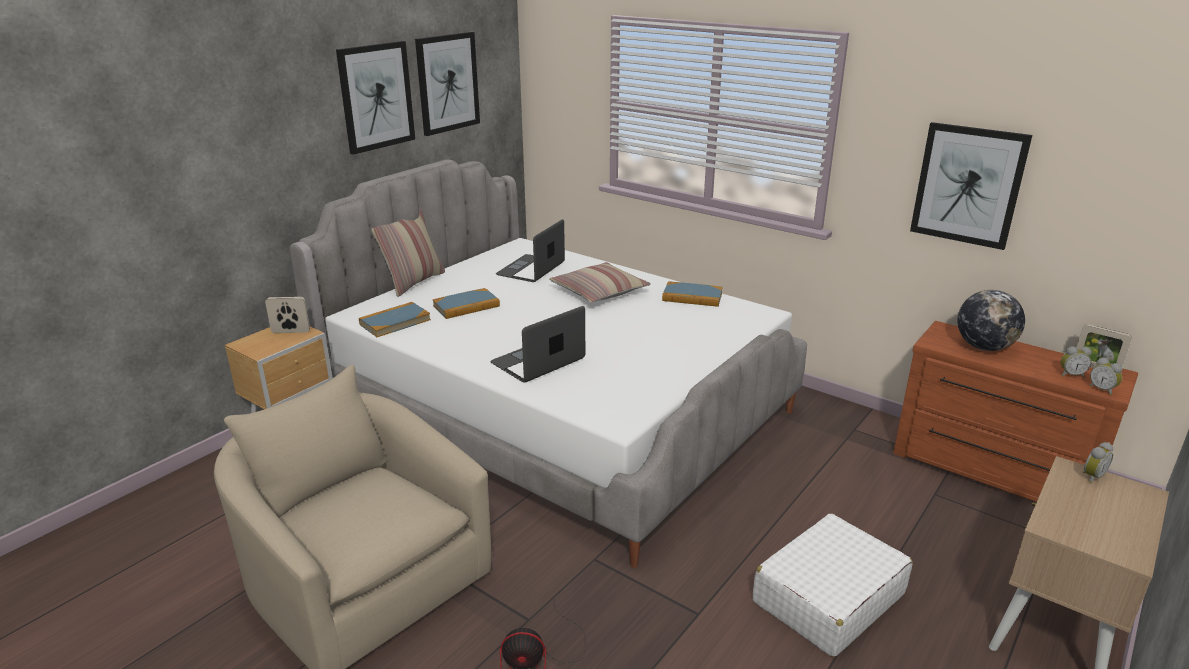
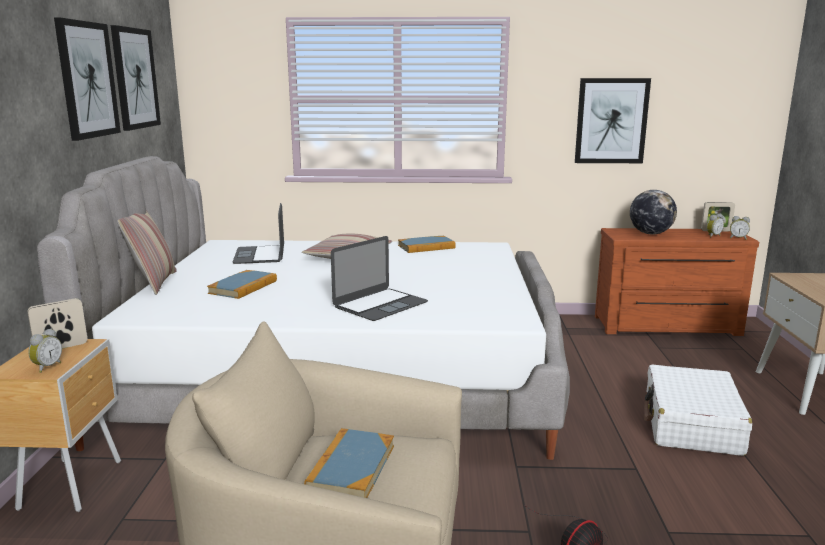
camera: 35 degrees left, 10 degrees down
book [359,302,431,337] -> book moved to [304,428,394,498]
laptop [490,306,585,383] -> laptop turned 150 degrees counterclockwise [331,236,428,321]
alarm clock [1083,442,1113,483] -> alarm clock moved to [28,328,62,373]

